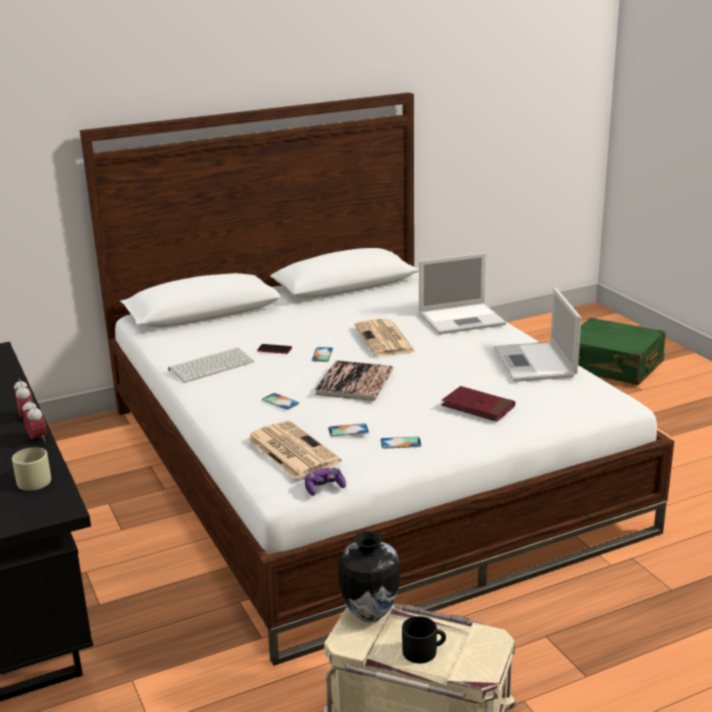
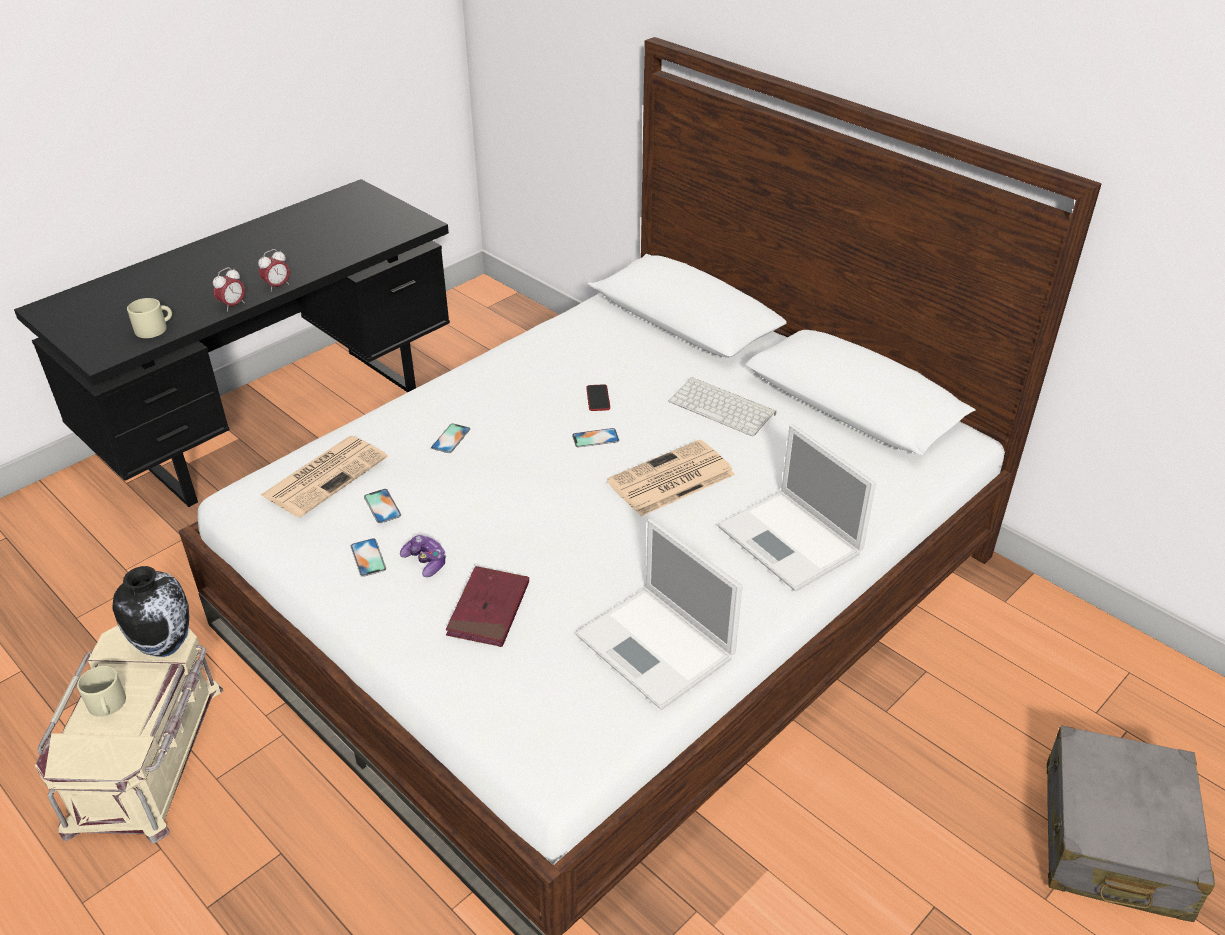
camera: 70 degrees right, 15 degrees up
keyboard [168,348,254,383] -> keyboard moved to [669,377,776,436]
game controller [305,468,346,496] -> game controller moved to [400,535,446,577]
book [315,360,393,401] -> none
black mug [402,616,446,664] -> beige mug [77,666,126,717]
laptop [494,288,581,382] -> laptop turned 105 degrees counterclockwise [575,518,742,710]
green suitcase [578,318,666,385] -> grey suitcase [1047,725,1215,922]

